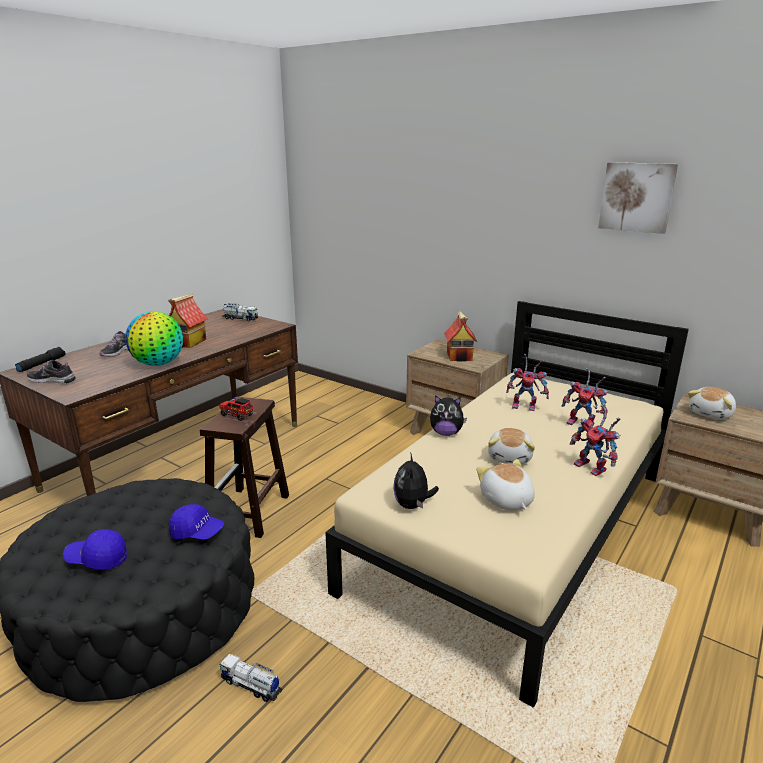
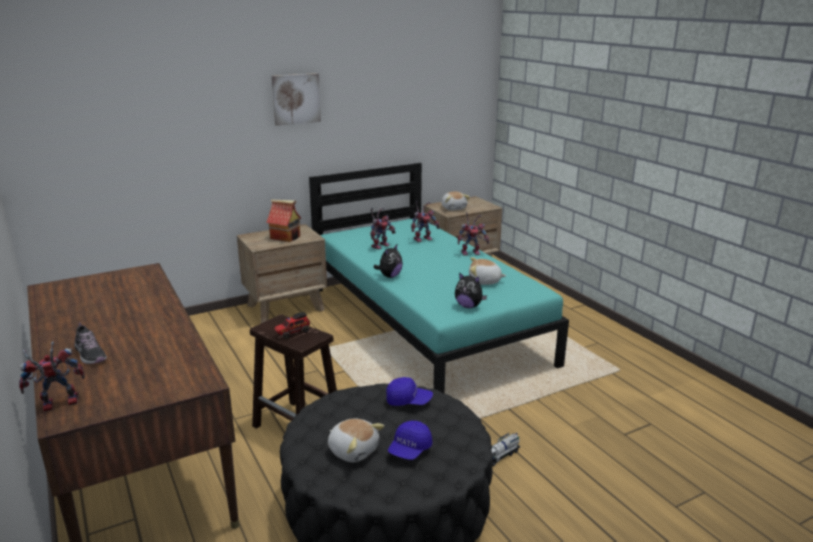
camera: 65 degrees left, 0 degrees up
black flashlight [15,347,65,372] -> toy robot [19,342,85,412]
shoe [27,360,76,383] -> none
globe [125,311,183,366] -> none
toy house [168,294,208,348] -> none
blue cap [169,504,225,540] -> blue cap turned 60 degrees clockwise [386,377,433,406]
toy truck [223,303,258,322] -> none
beige bed [325,301,689,708] -> turquoise bed [309,163,569,394]
plush toy [488,428,535,464] -> plush toy moved to [328,419,384,462]
picture [598,162,678,234] -> picture moved to [272,73,321,126]

